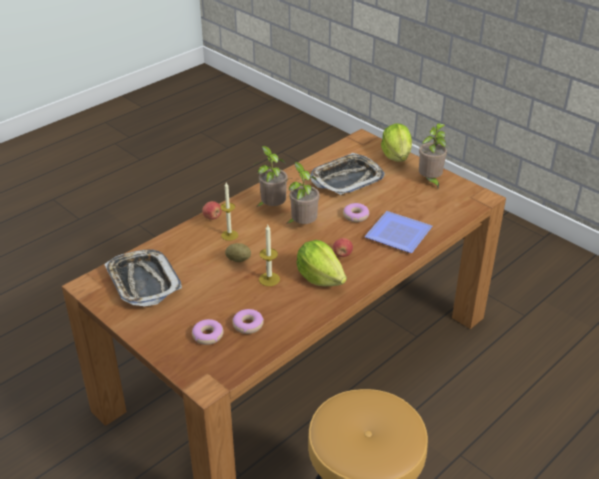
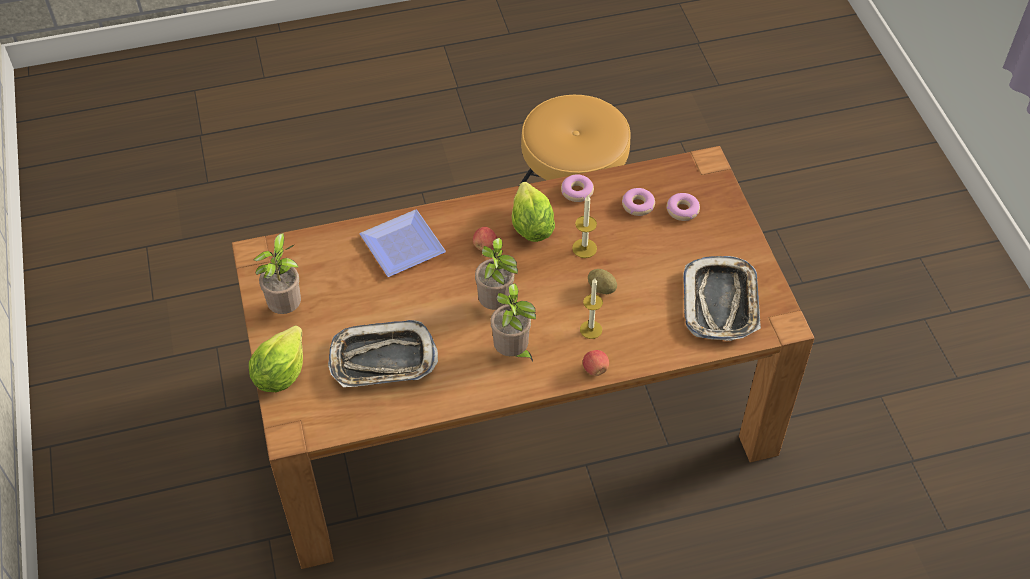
camera: 150 degrees left, 15 degrees up
donut [343,203,369,222] -> donut moved to [561,174,594,202]

